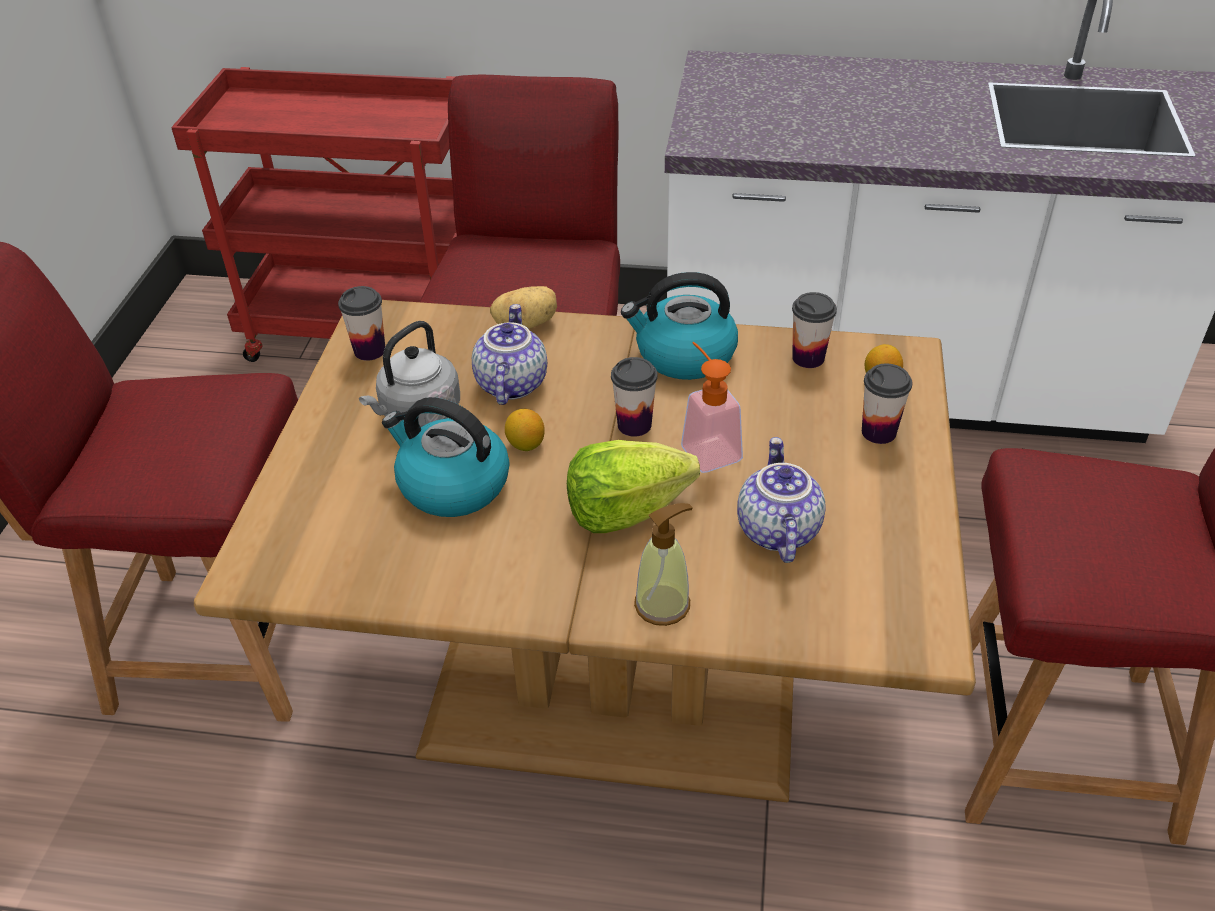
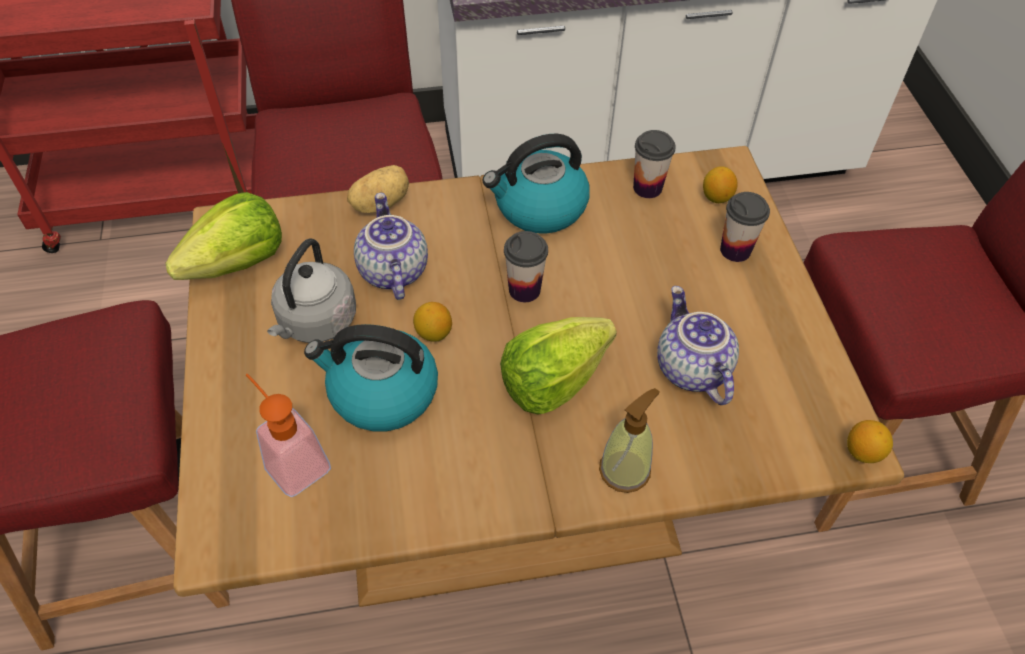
camera: 20 degrees left, 10 degrees up
cup [338,286,385,361] -> lettuce [166,192,282,280]
soap dispenser [681,342,743,473] -> soap dispenser moved to [246,374,331,497]
none -> lemon [847,420,893,463]

